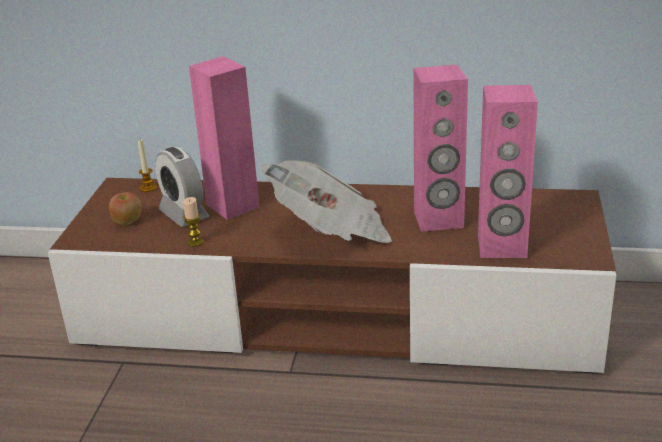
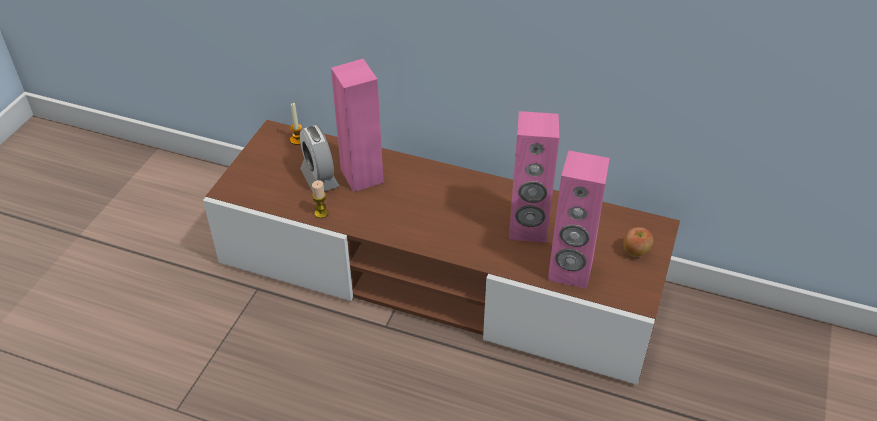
camera: 10 degrees right, 15 degrees up
apple [109,192,142,225] -> apple moved to [624,227,653,257]
newspaper [262,160,392,243] -> none

